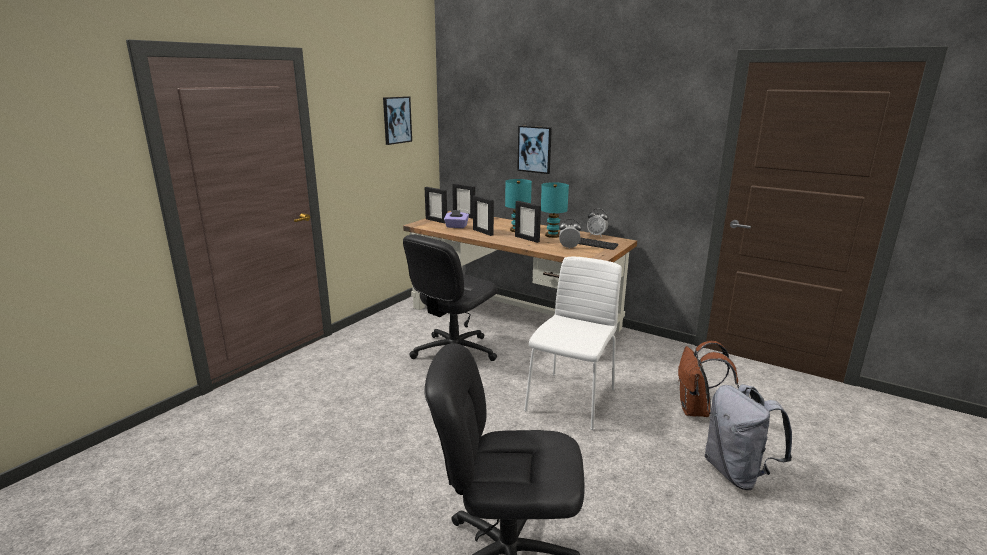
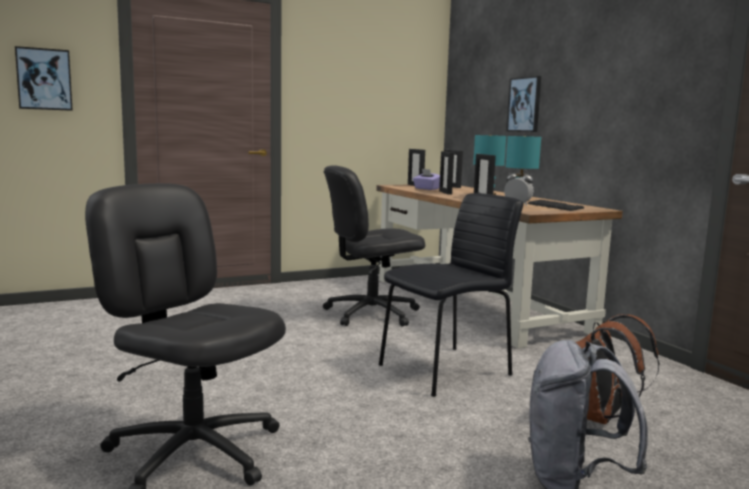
camera: 30 degrees right, 10 degrees down
picture [383,96,412,145] -> picture moved to [15,46,73,111]
white chair [524,257,622,430] -> black chair [379,193,524,397]
alarm clock [587,209,608,237] -> none

